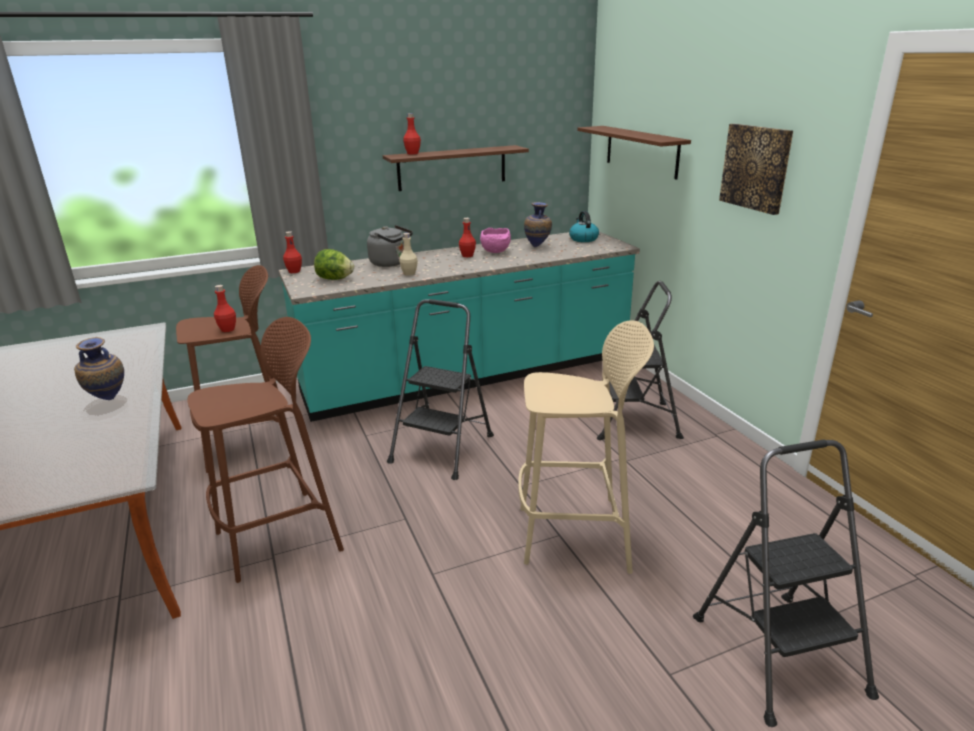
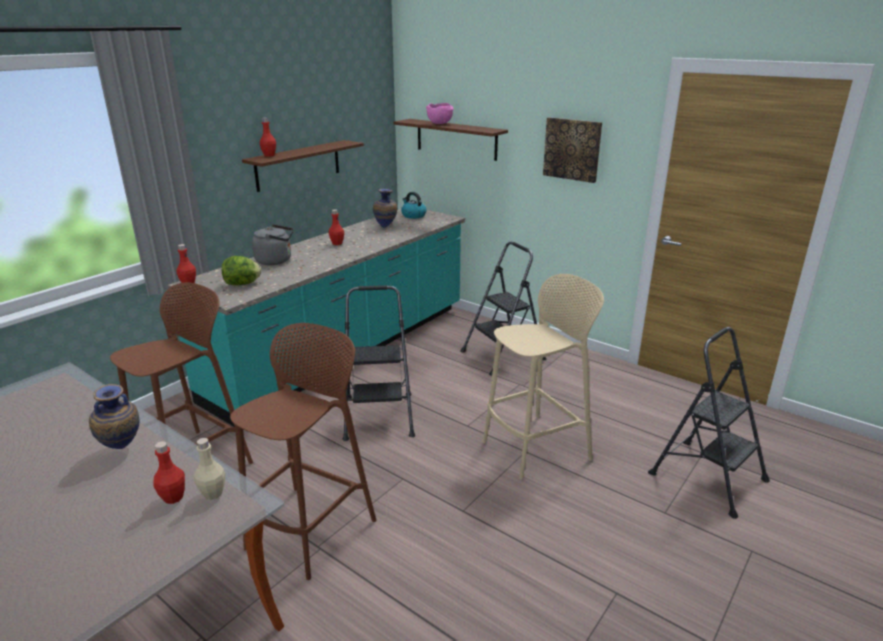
camera: 30 degrees left, 0 degrees up
red bottle [214,285,236,332] -> red bottle moved to [154,441,185,504]
beige bottle [399,233,418,276] -> beige bottle moved to [194,438,225,500]
pink bowl [480,228,511,253] -> pink bowl moved to [426,103,454,124]

